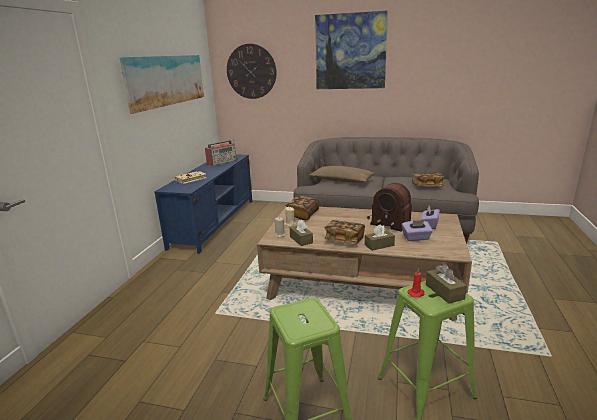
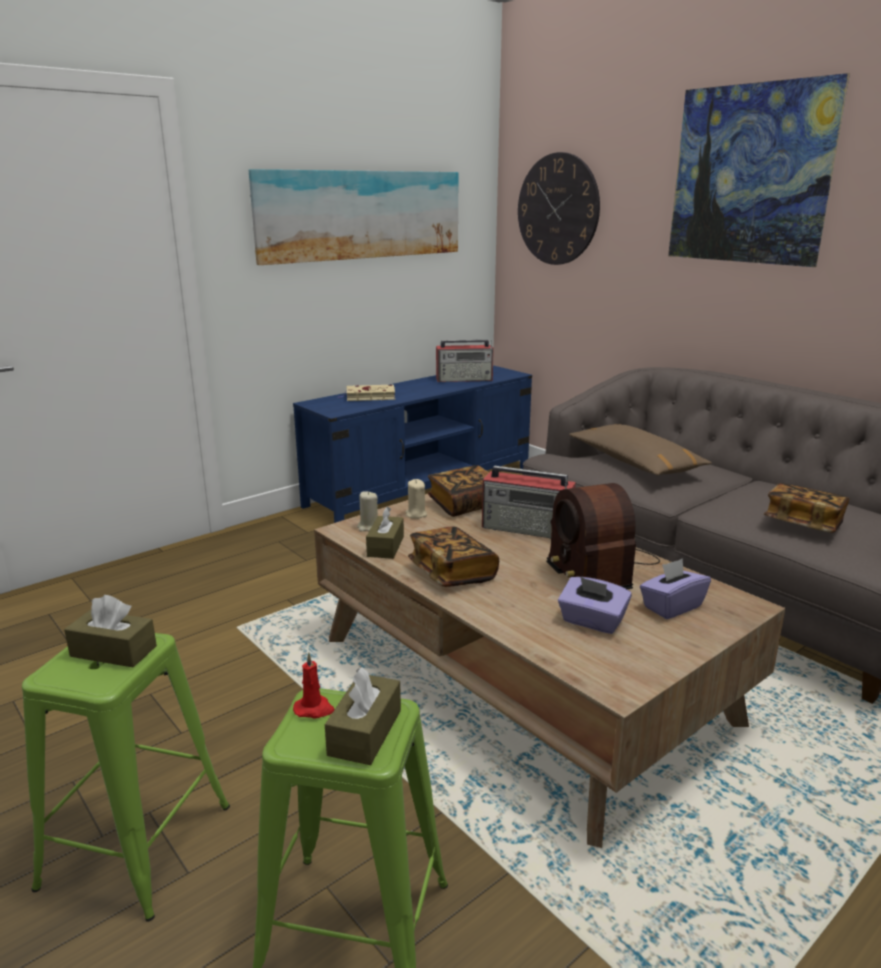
camera: 35 degrees right, 0 degrees up
brown tissue box [365,224,395,251] -> brown tissue box moved to [64,595,157,667]
none -> radio [482,466,576,539]

